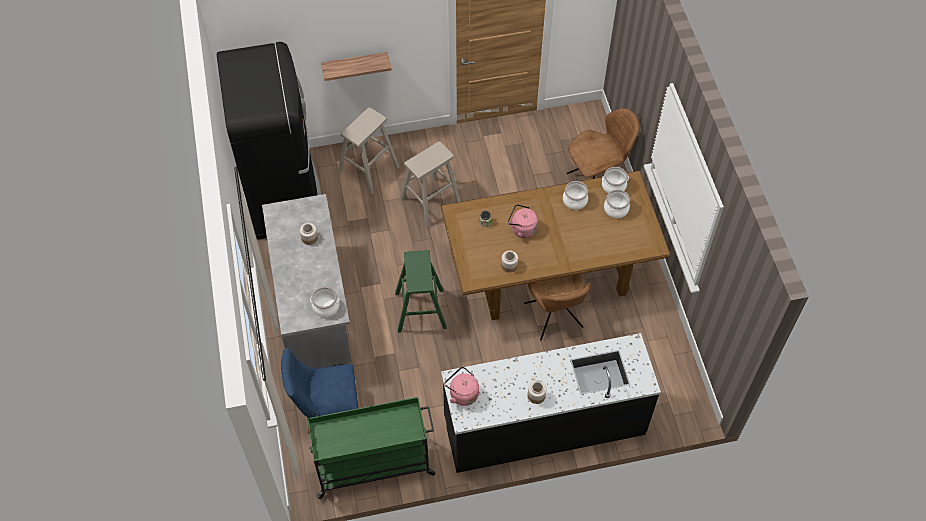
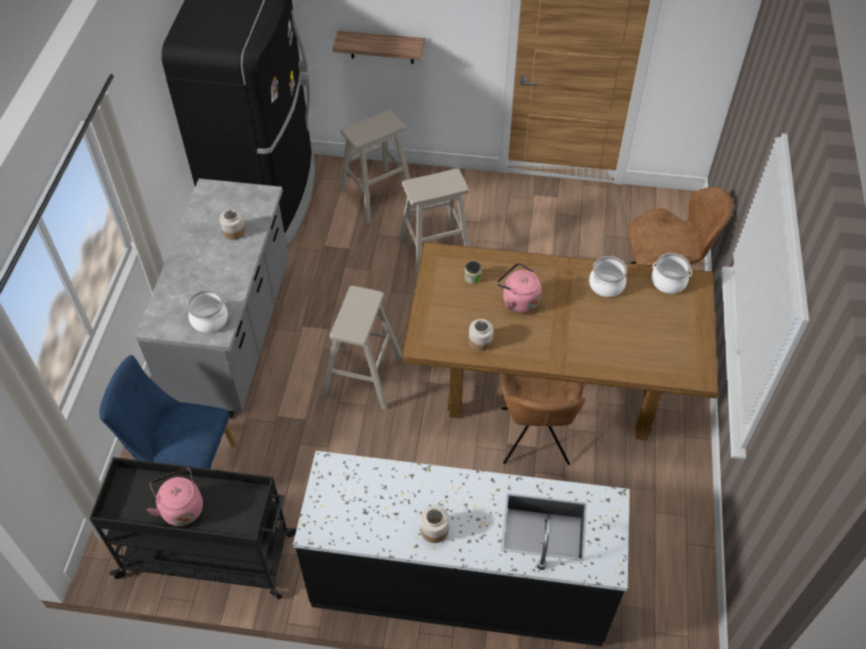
camera: 20 degrees right, 5 degrees down
green cart [307,397,435,499] -> black cart [89,457,296,599]
green stool [395,250,447,333] -> beige stool [322,286,402,410]
pink kettle [444,367,479,406] -> pink kettle moved to [147,468,203,526]
cooking pot [604,189,630,218] -> none

